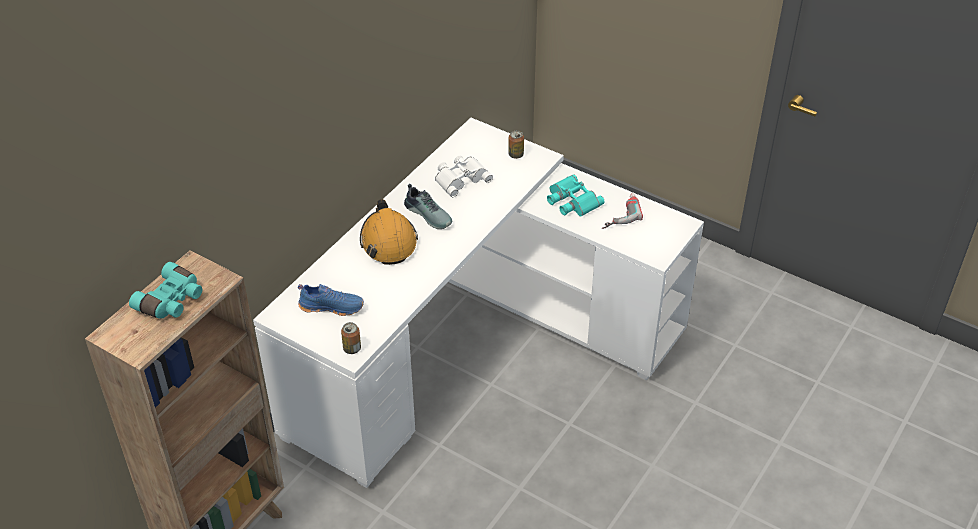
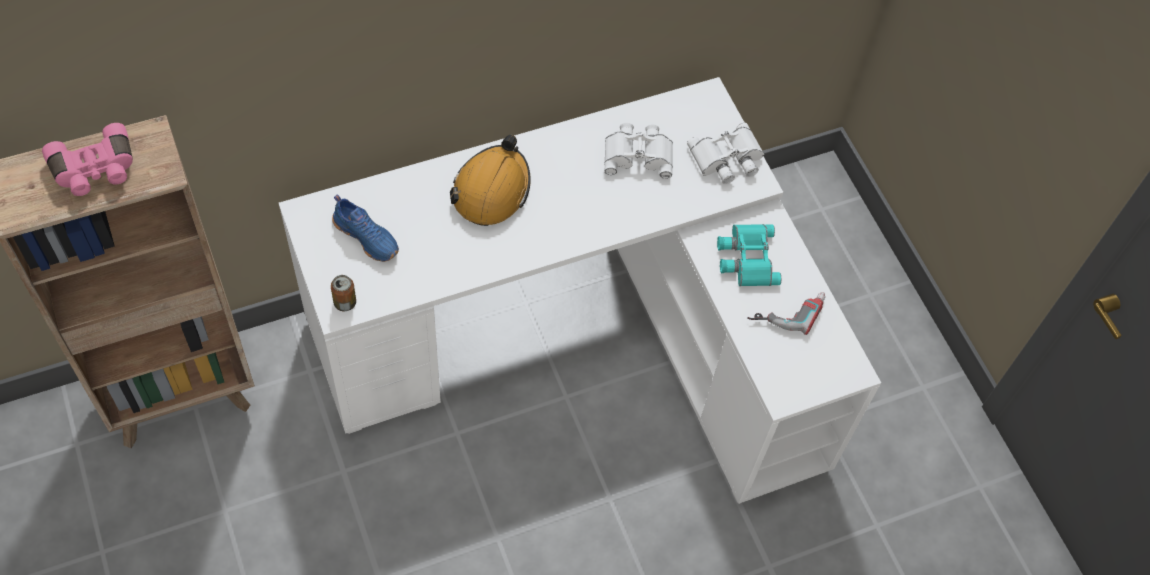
camera: 30 degrees right, 15 degrees up
turquoise binoculars [129,262,202,319] -> pink binoculars [42,123,133,196]
shoe [404,184,452,229] -> none
can [509,130,524,159] -> white binoculars [687,123,764,184]

